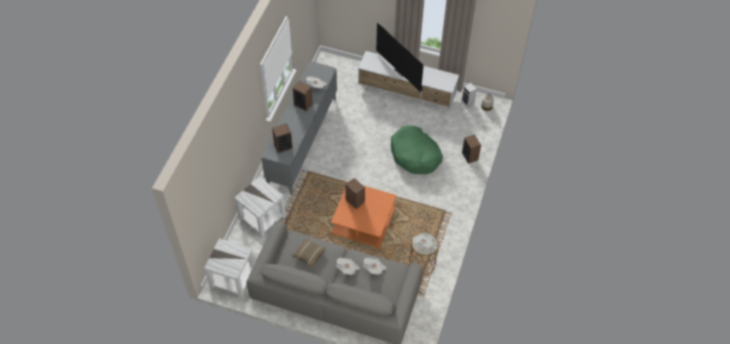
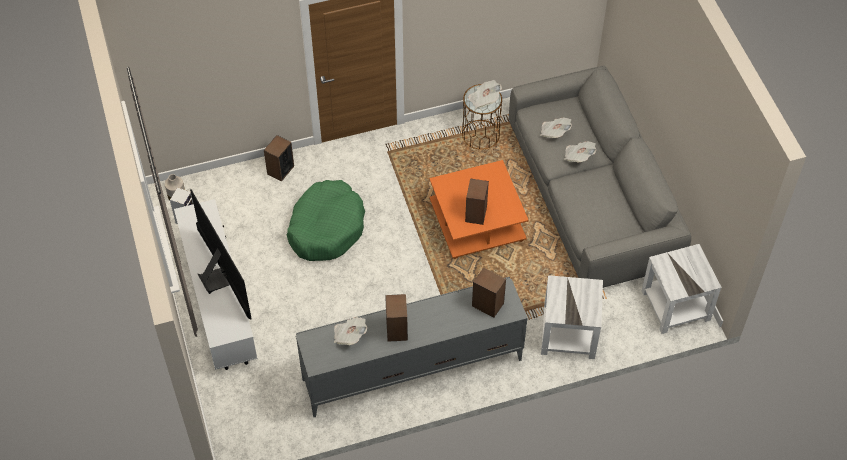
camera: 125 degrees left, 0 degrees up
pillow [292,238,326,268] -> none
television [376,22,424,92] -> television turned 45 degrees counterclockwise [190,189,252,320]

